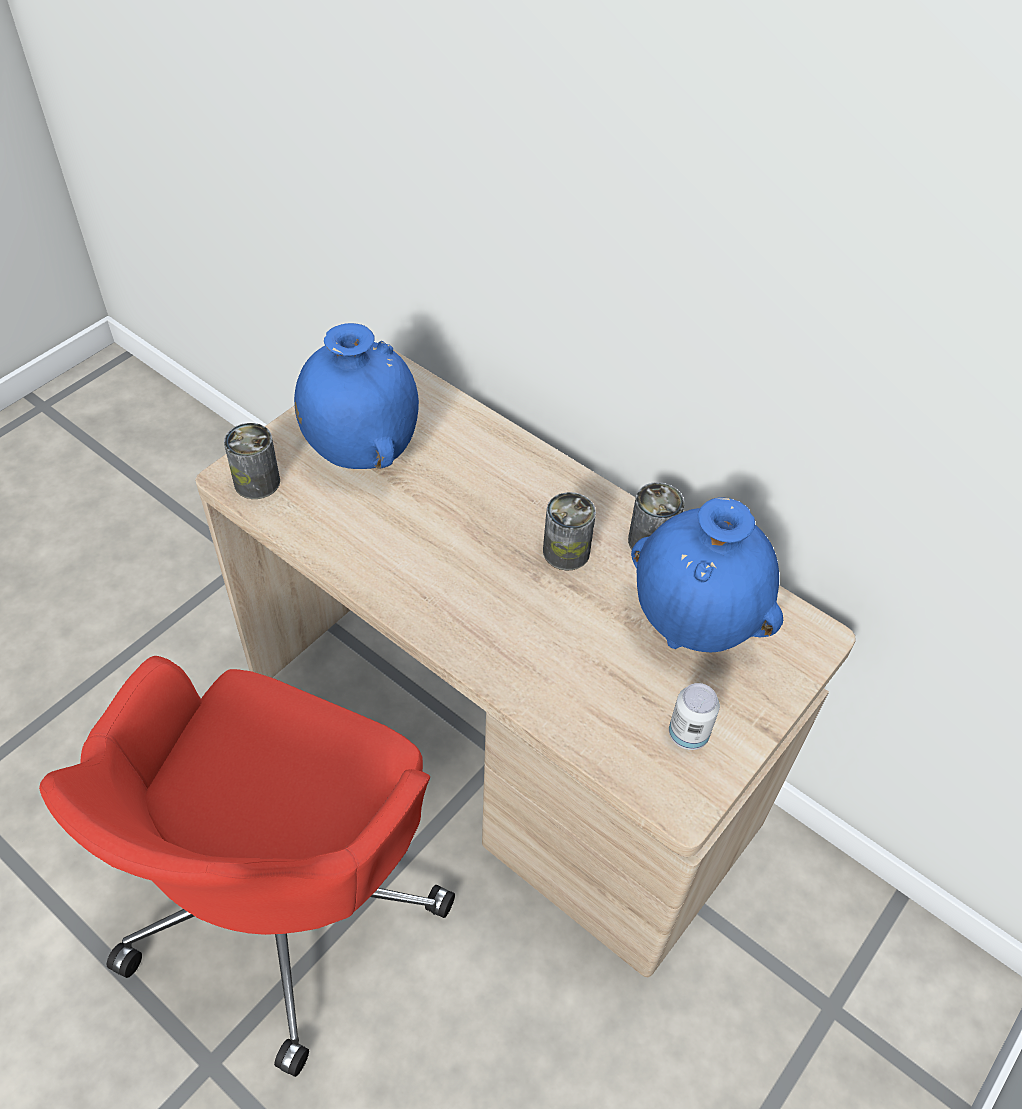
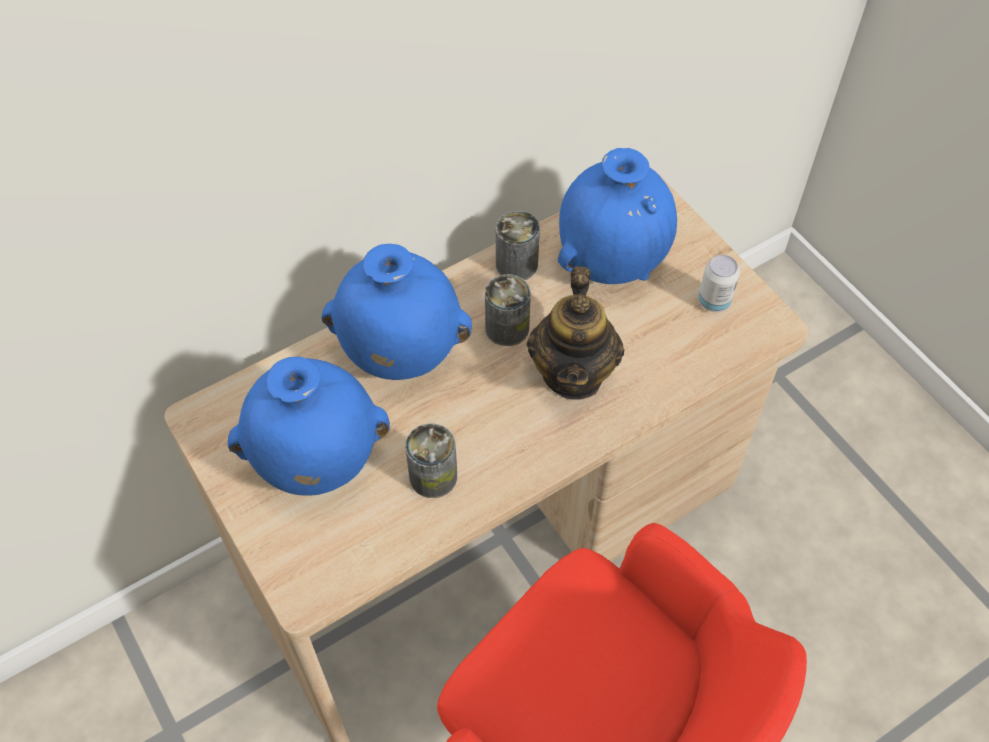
camera: 70 degrees left, 5 degrees up
can [224,423,280,499] -> can moved to [405,423,457,498]
none -> blue vase [321,244,472,380]
none -> teapot [527,266,625,400]

